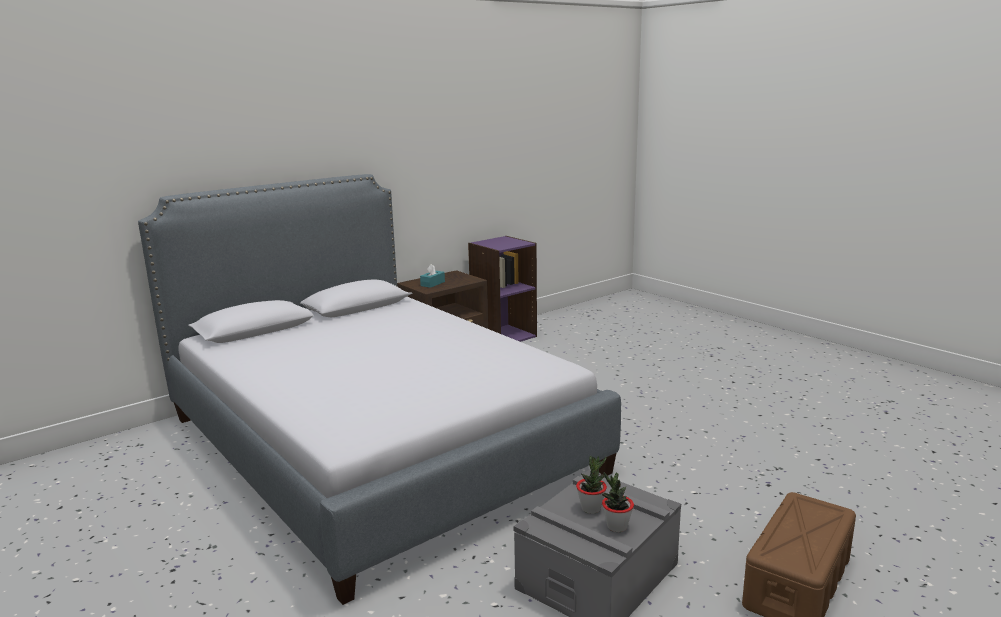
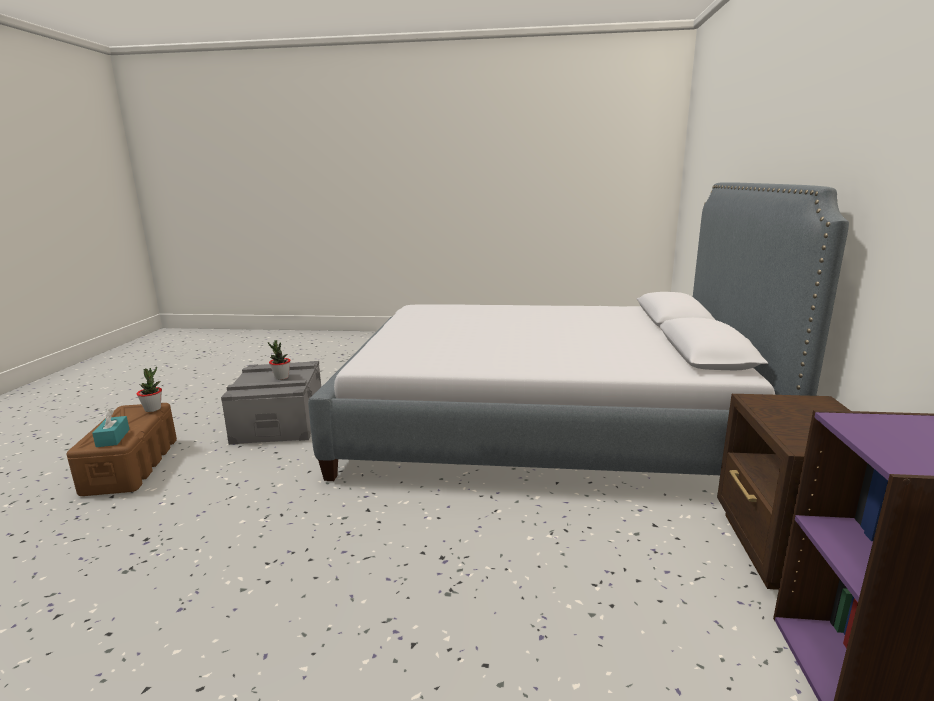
camera: 135 degrees right, 0 degrees up
turquoise tissue box [420,264,445,288] -> turquoise tissue box moved to [92,410,130,447]
potted plant [602,472,634,532] -> potted plant moved to [136,367,162,412]

